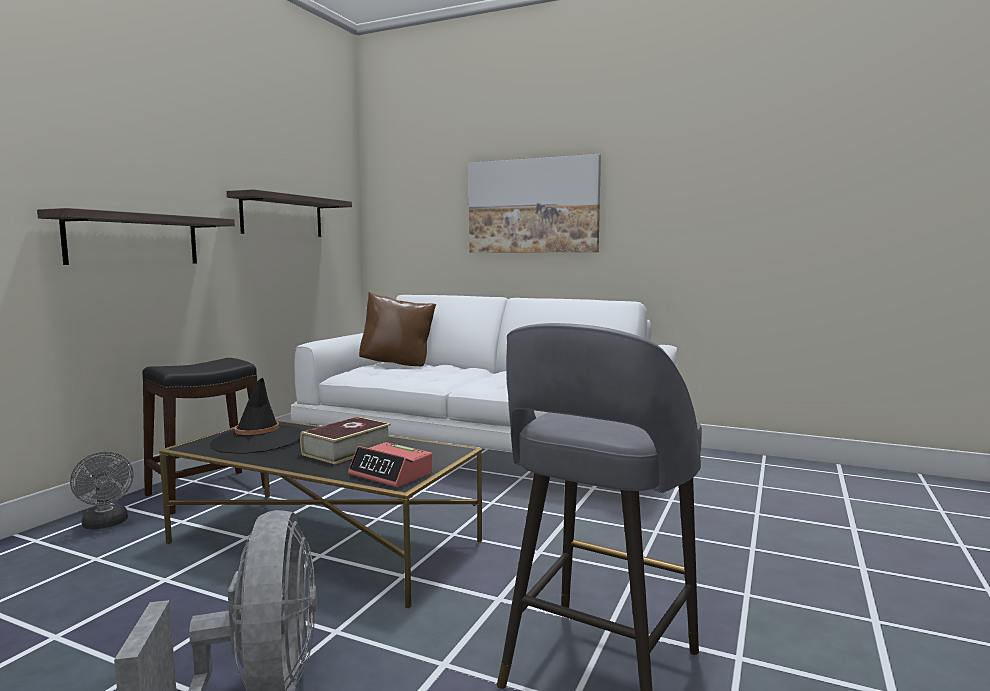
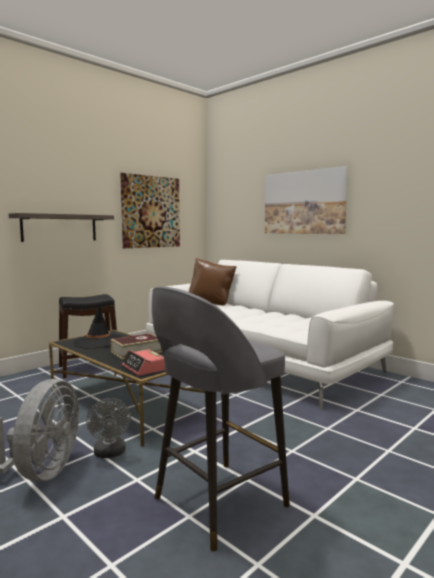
camera: 20 degrees right, 0 degrees up
grey fan [70,452,134,529] -> grey fan moved to [86,398,131,458]
shelf [227,189,352,237] -> picture [120,173,180,248]

